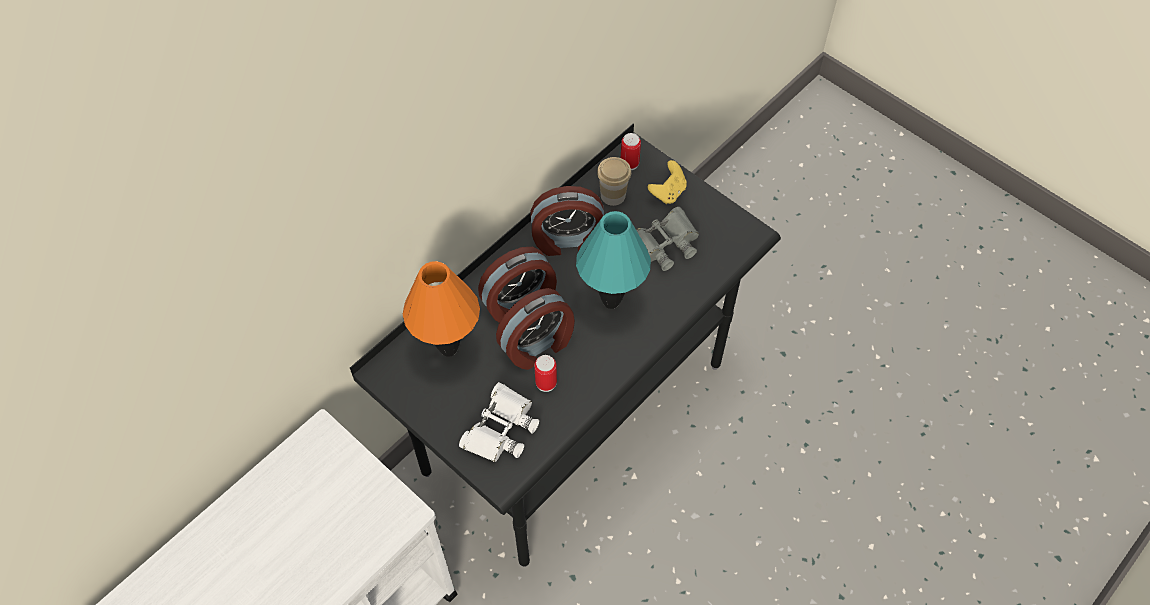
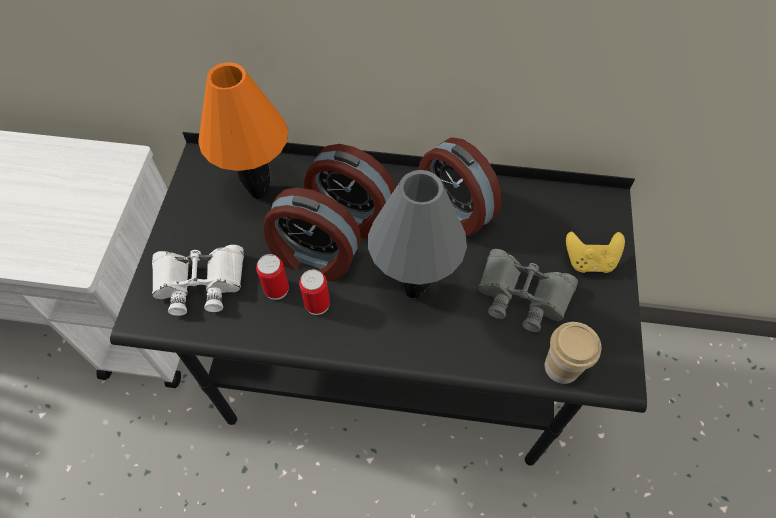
camera: 55 degrees right, 0 degrees up
turquoise table lamp [576,211,651,309] -> grey table lamp [368,170,467,298]
cup [597,157,631,206] -> cup moved to [545,322,601,384]
can [621,133,641,170] -> can moved to [299,270,330,315]

